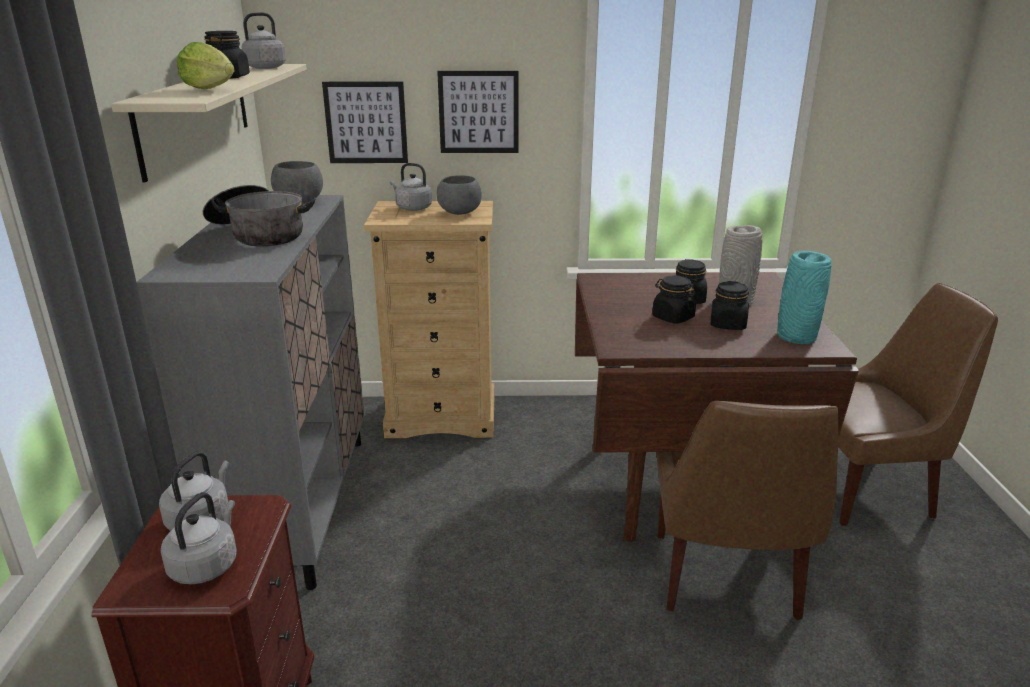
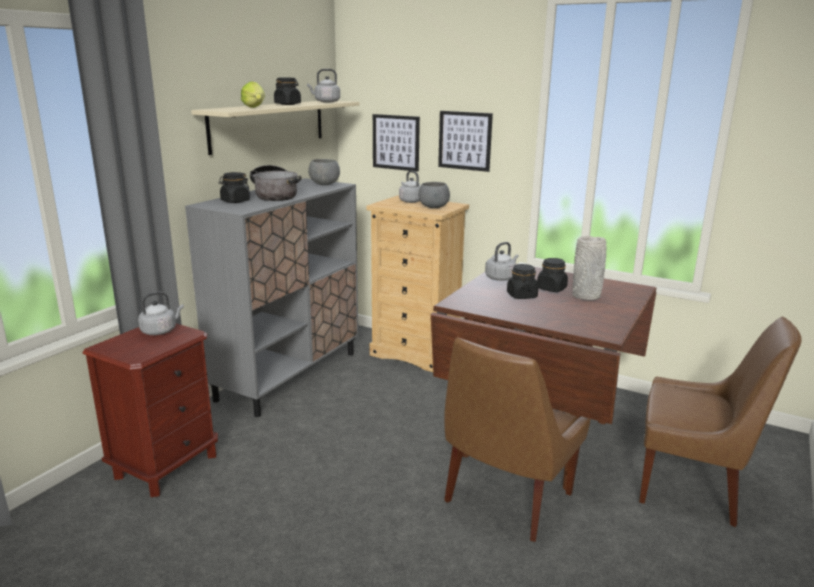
camera: 30 degrees right, 5 degrees down
grey kettle [161,492,237,584] -> grey kettle moved to [485,242,519,281]
black jar [711,281,749,330] -> black jar moved to [219,172,250,203]
turquoise vase [777,251,832,344] -> none

